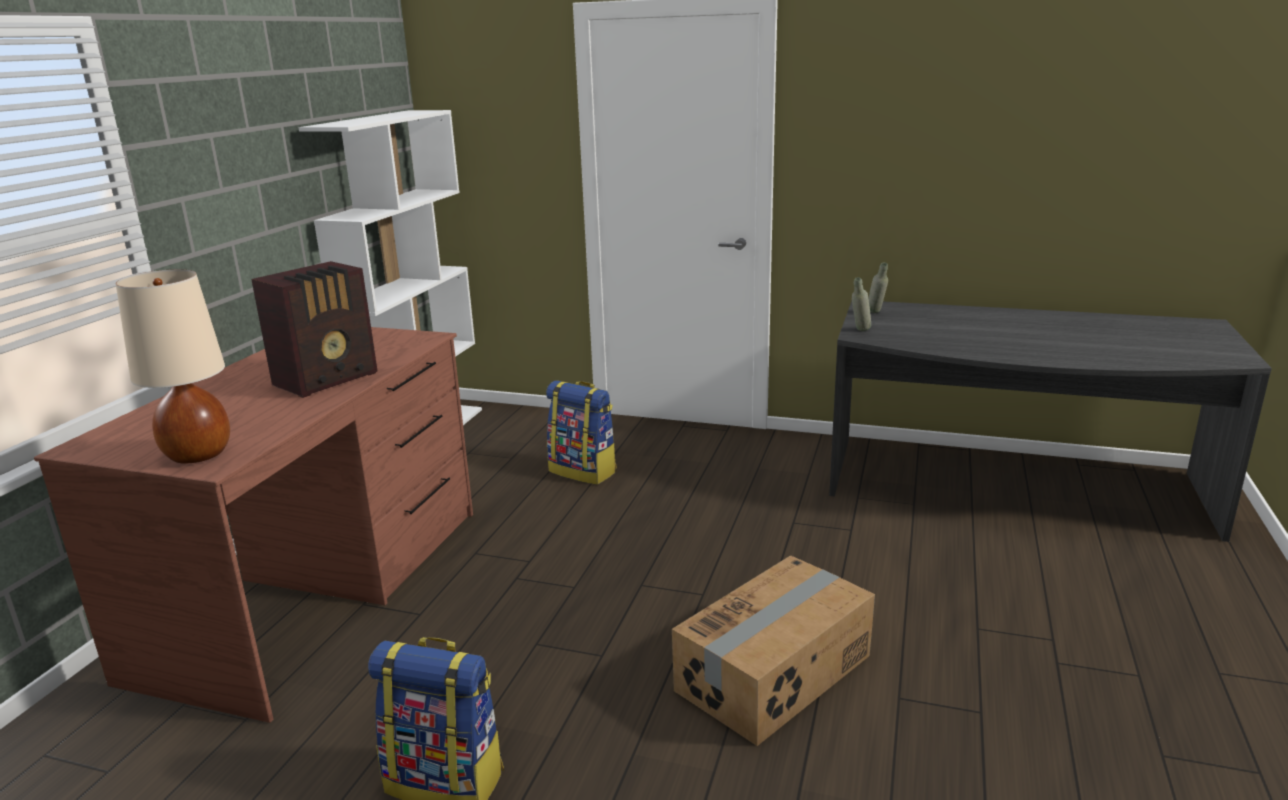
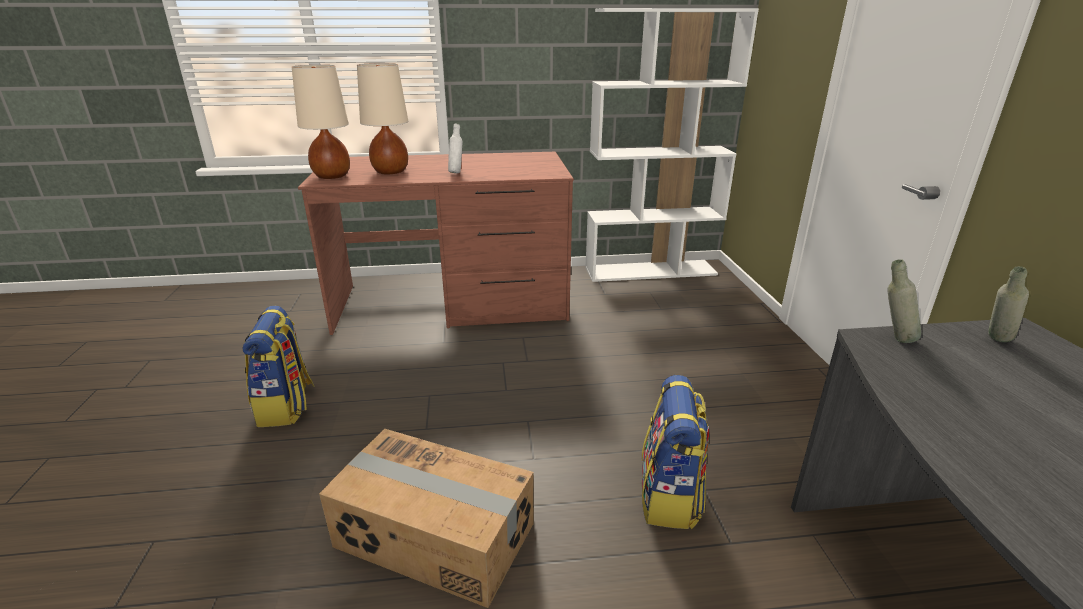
camera: 65 degrees right, 5 degrees up
radio [251,261,378,398] -> white bottle [448,123,462,173]
backpack [546,380,617,485] -> backpack moved to [642,375,709,530]
none -> beige table lamp [357,63,408,175]

